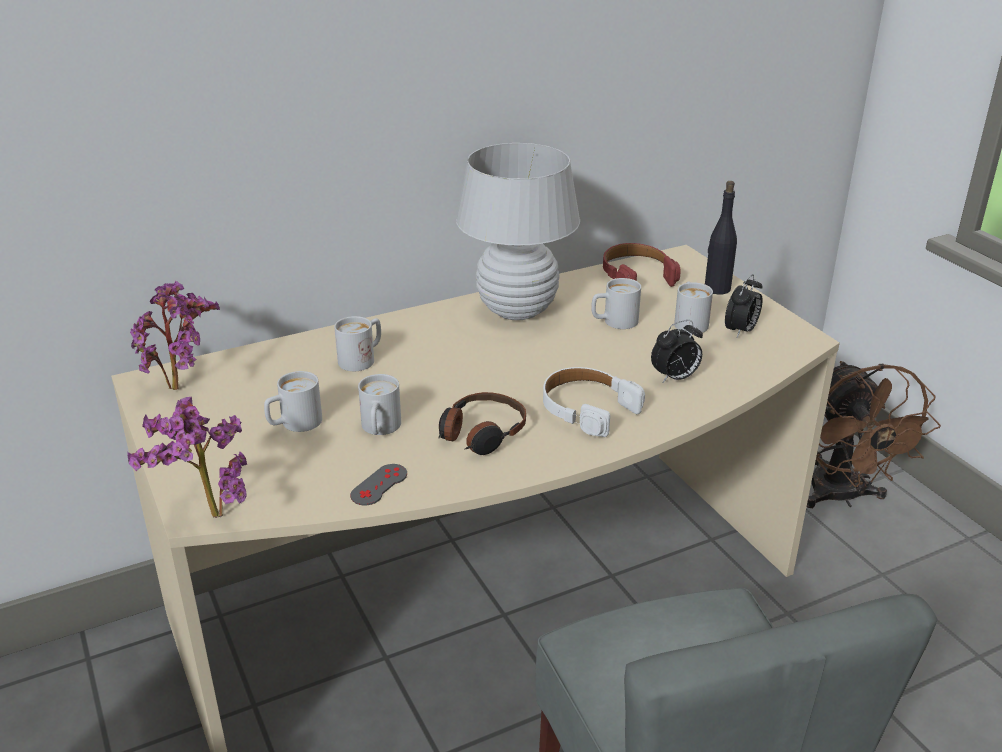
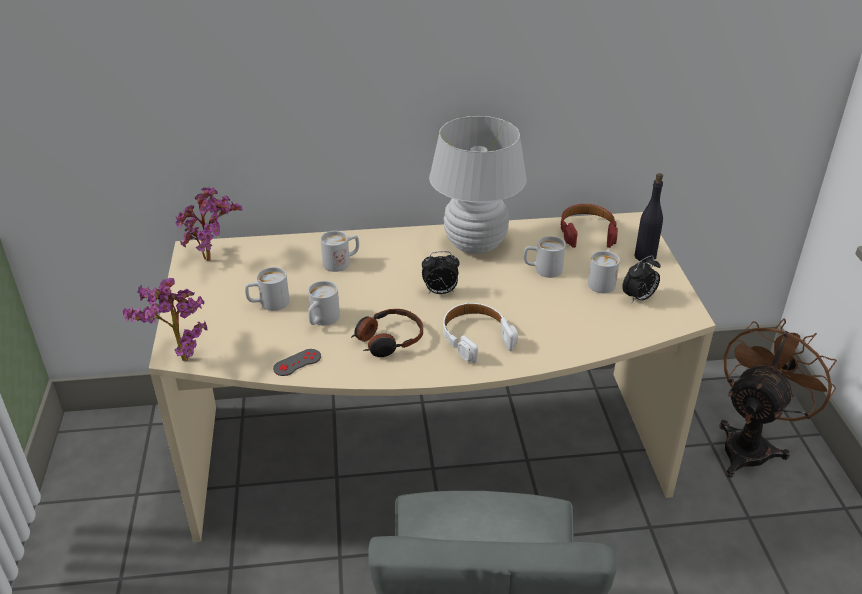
camera: 20 degrees right, 5 degrees up
alarm clock [651,320,703,383] -> alarm clock moved to [422,251,460,294]
brown fan [807,361,941,508] -> brown fan turned 150 degrees counterclockwise [720,318,837,478]

